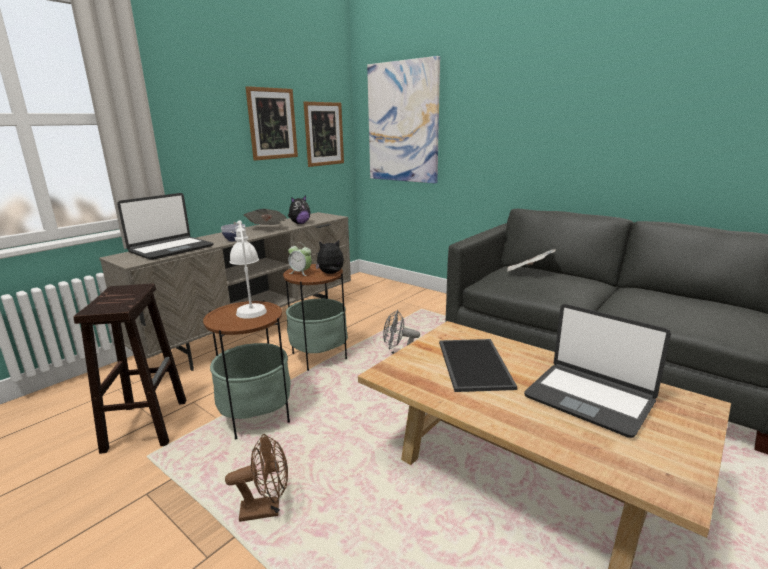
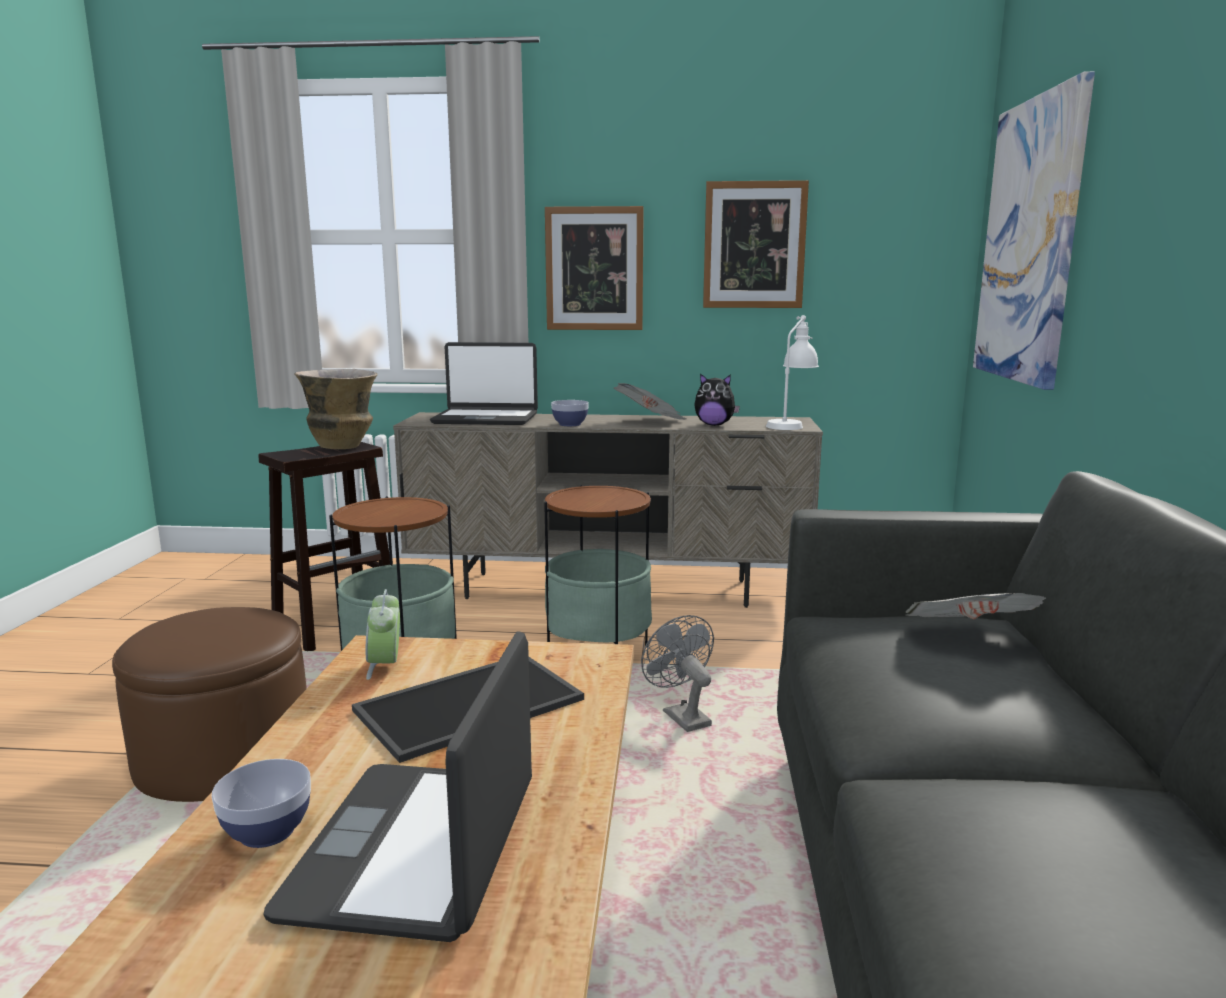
camera: 55 degrees right, 5 degrees down
brown fan [225,434,288,522] -> brown ottoman [112,607,307,802]
white table lamp [230,221,267,319] -> white table lamp moved to [766,315,819,430]
alarm clock [288,243,312,276] -> alarm clock moved to [366,589,400,680]
picture [303,102,344,167] -> picture moved to [545,206,644,330]
plush toy [316,240,344,274] -> none
none -> bowl [212,759,311,848]
none -> vase [294,369,378,449]

